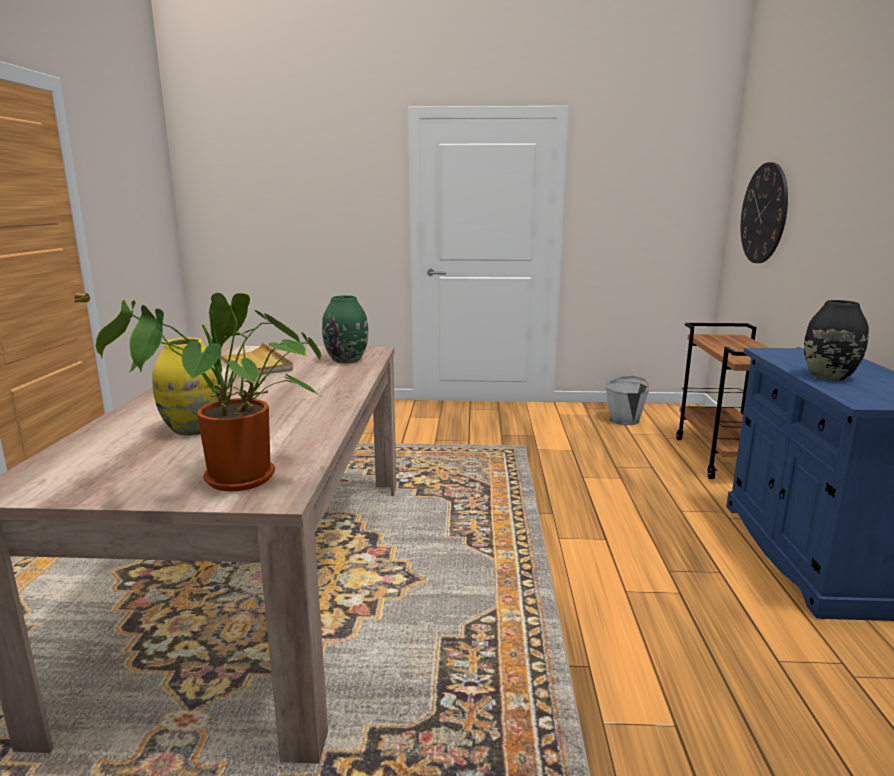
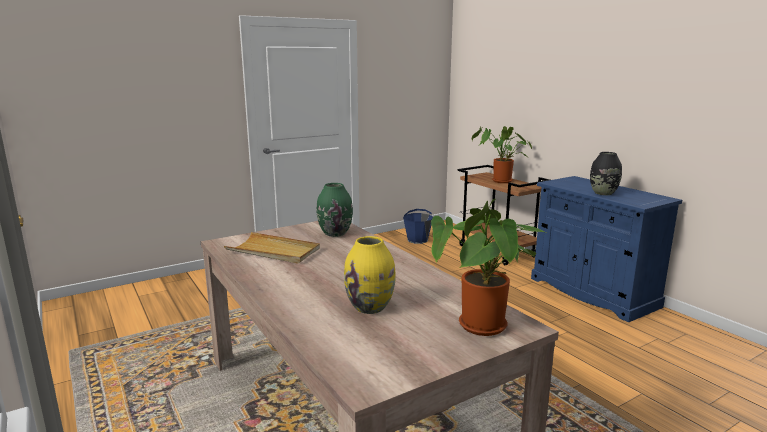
camera: 35 degrees left, 0 degrees up
grey bucket [606,376,649,425] -> blue bucket [403,209,433,244]
wall clock [741,162,788,263] -> none
none -> potted plant [472,126,532,183]

